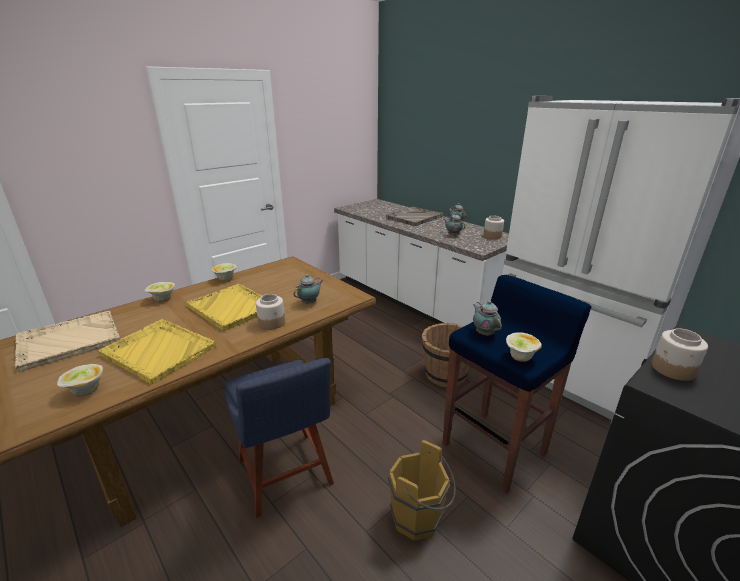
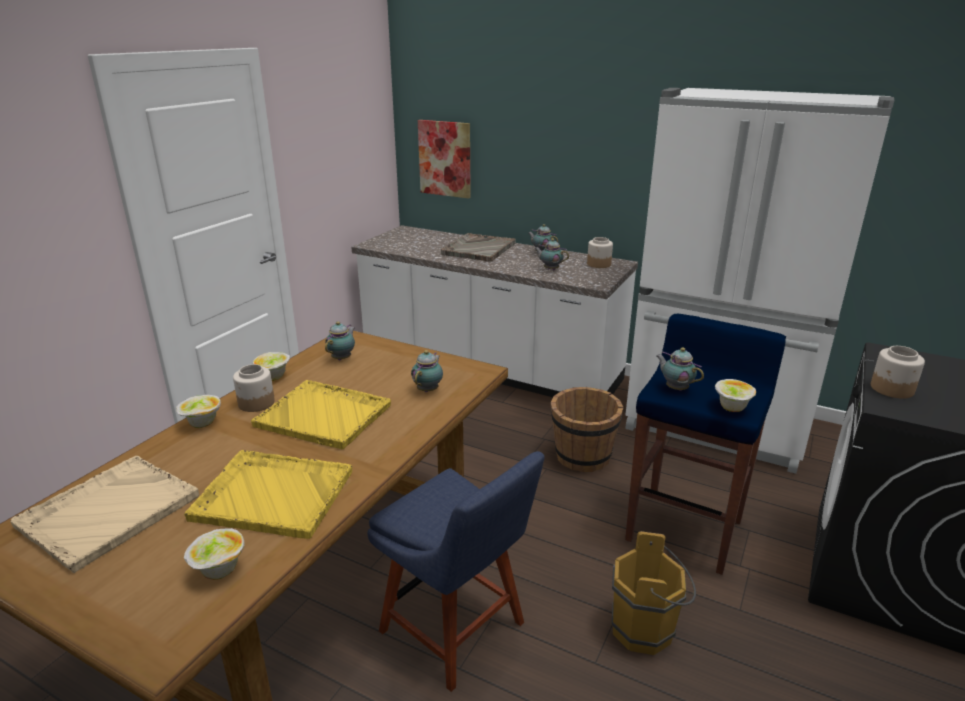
camera: 20 degrees left, 0 degrees up
jar [256,294,285,330] -> jar moved to [233,364,275,412]
none -> teapot [325,321,355,360]
none -> picture [418,120,471,199]

